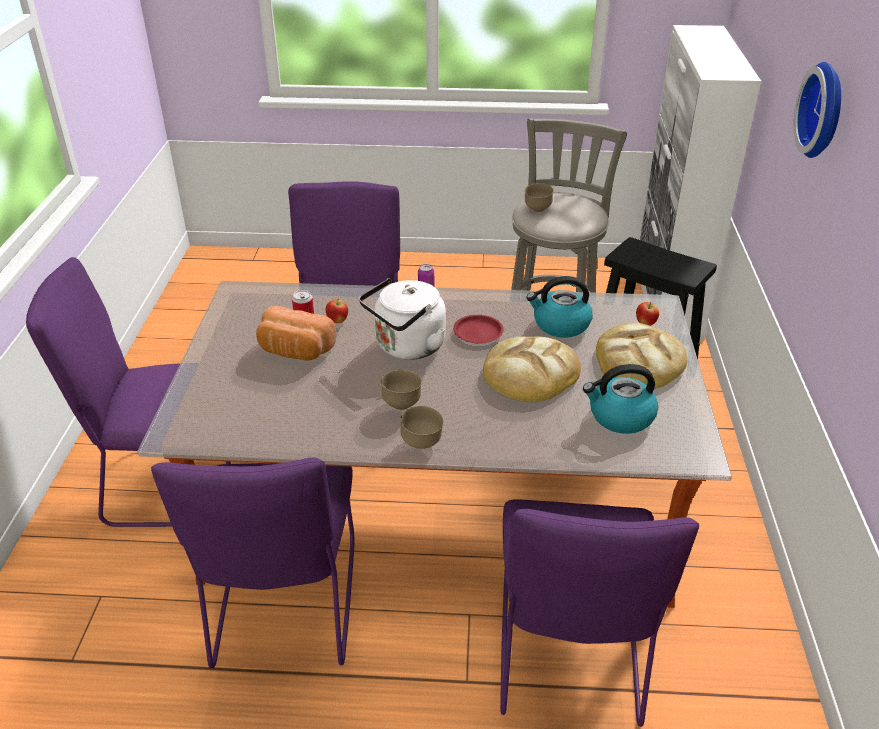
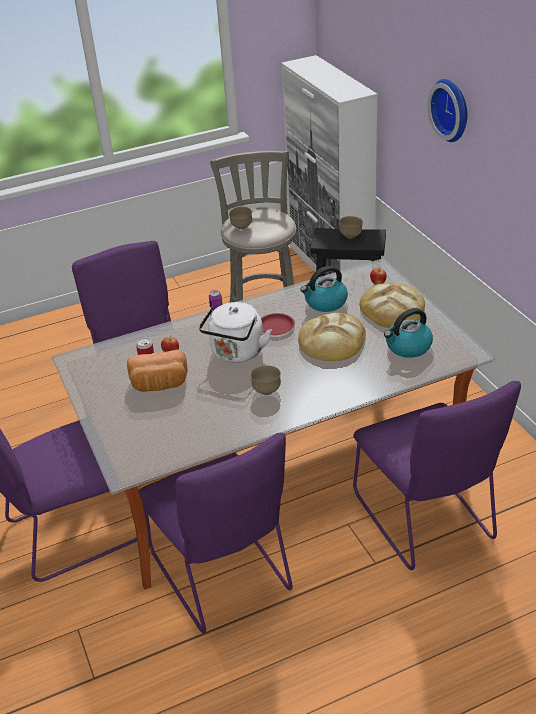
camera: 25 degrees left, 0 degrees up
brown bowl [400,406,444,449] -> brown bowl moved to [340,216,363,239]

